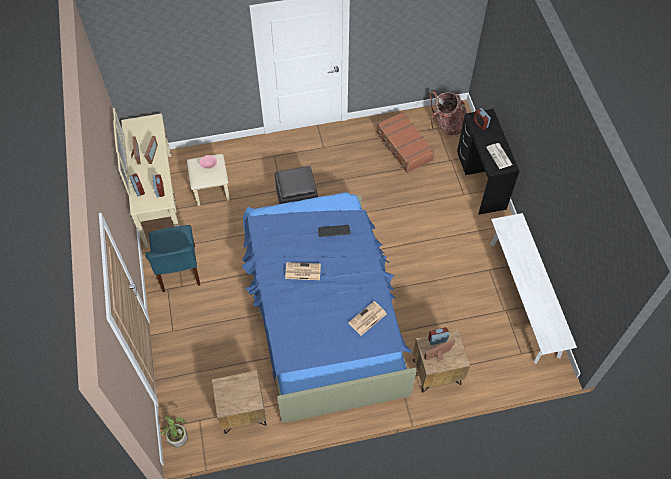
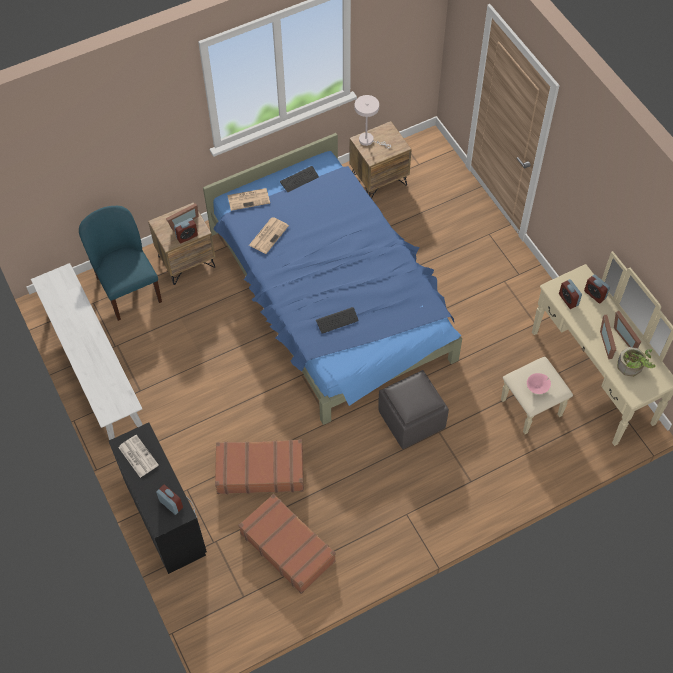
camera: 165 degrees right, 0 degrees up
blue chair [145,225,200,292] -> blue chair moved to [79,206,162,321]
potted plant [160,417,188,448] -> potted plant moved to [617,347,656,377]
newspaper [285,262,321,280] -> newspaper moved to [227,188,270,211]
backpack [430,91,467,135] -> none
none -> brown suitcase [215,439,304,494]
none -> keyboard [280,166,319,192]
none -> white table lamp [355,95,391,149]

